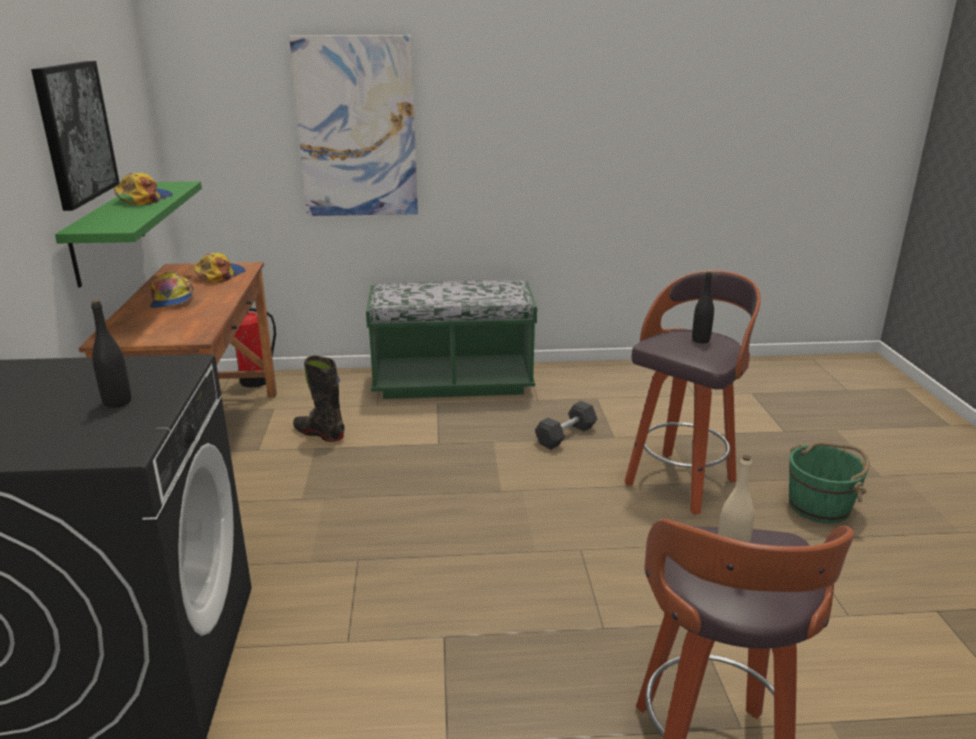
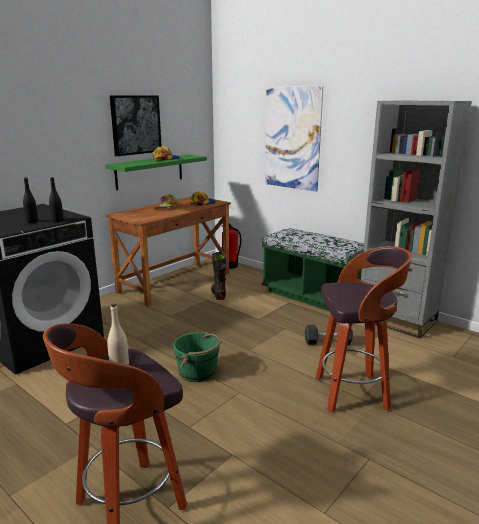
camera: 45 degrees right, 5 degrees down
black bottle [692,271,714,343] -> black bottle moved to [49,177,63,223]
green bucket [789,442,870,523] -> green bucket moved to [173,332,222,382]
none -> grey bookcase [361,101,472,338]

